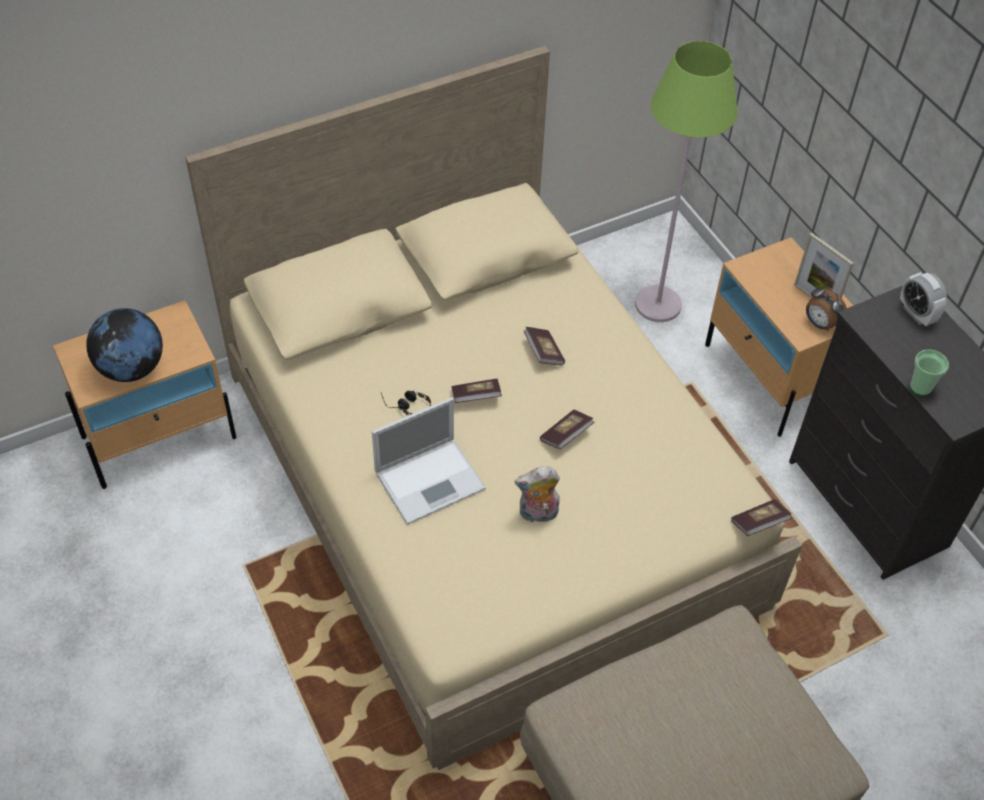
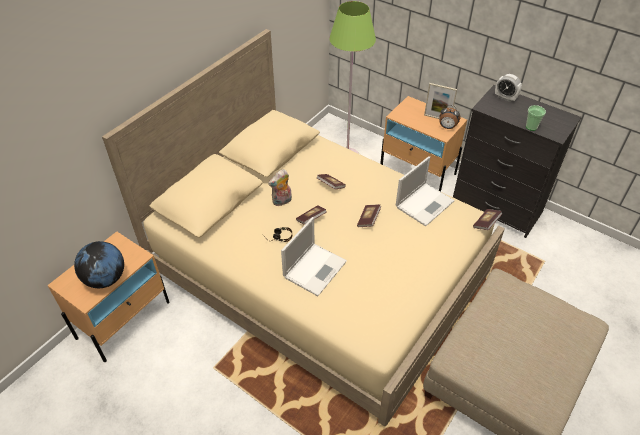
camera: 25 degrees left, 5 degrees down
plush toy [514,466,560,522] -> plush toy moved to [268,169,292,206]
none -> laptop [396,156,455,226]

